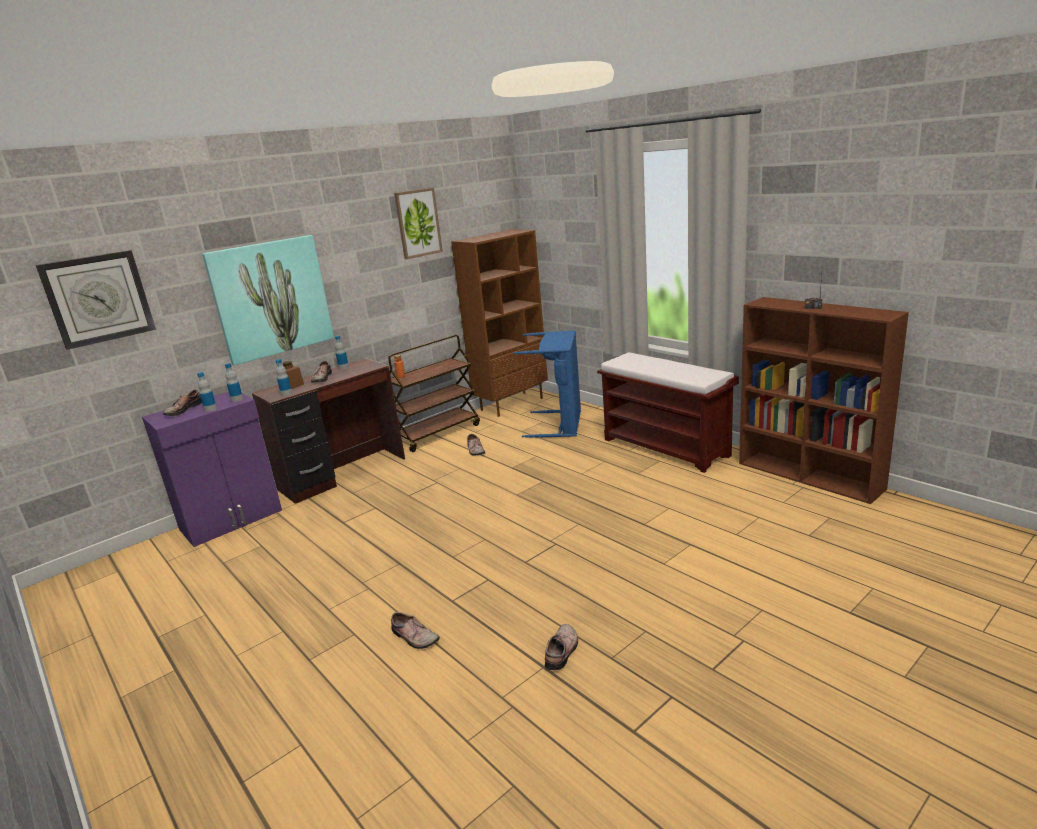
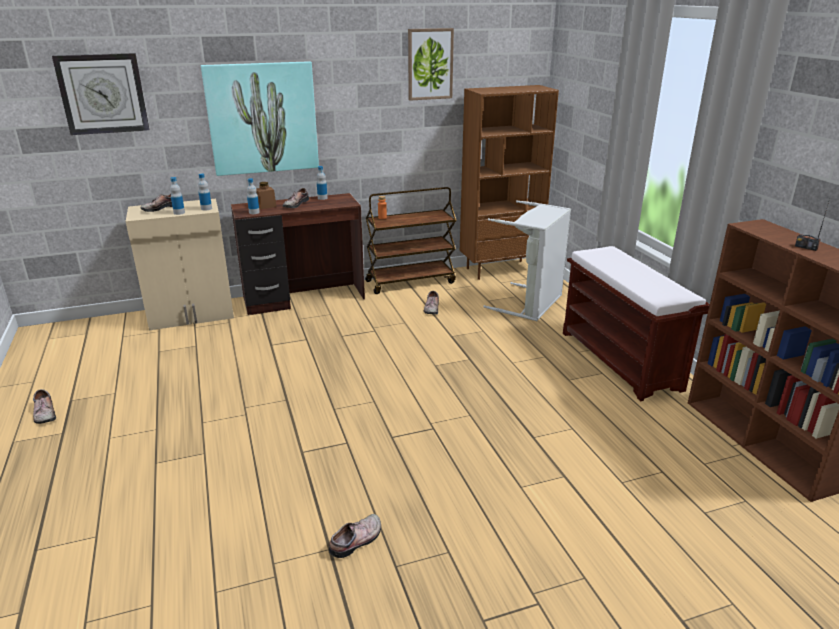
camera: 20 degrees right, 5 degrees up
purple cabinet [142,392,282,547] -> beige cabinet [126,199,234,330]
shoe [391,612,440,649] -> shoe moved to [33,389,56,424]
blue laundry basket [513,330,581,438] -> grey laundry basket [483,200,571,321]

